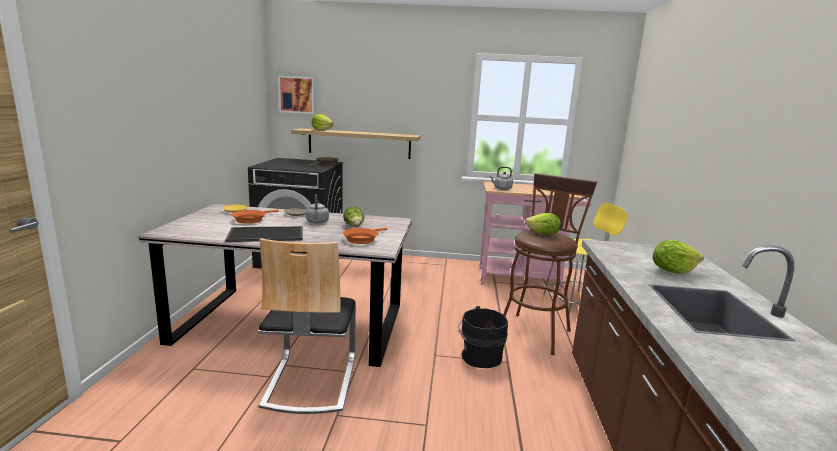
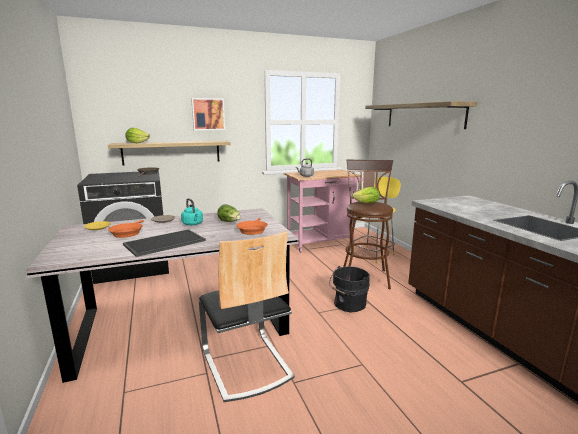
camera: 25 degrees left, 0 degrees up
picture [278,76,315,114] -> picture moved to [191,98,225,131]
grey kettle [306,194,329,223] -> turquoise kettle [181,198,203,225]
lettuce [653,240,704,274] -> none
none -> shelf [365,101,478,129]

